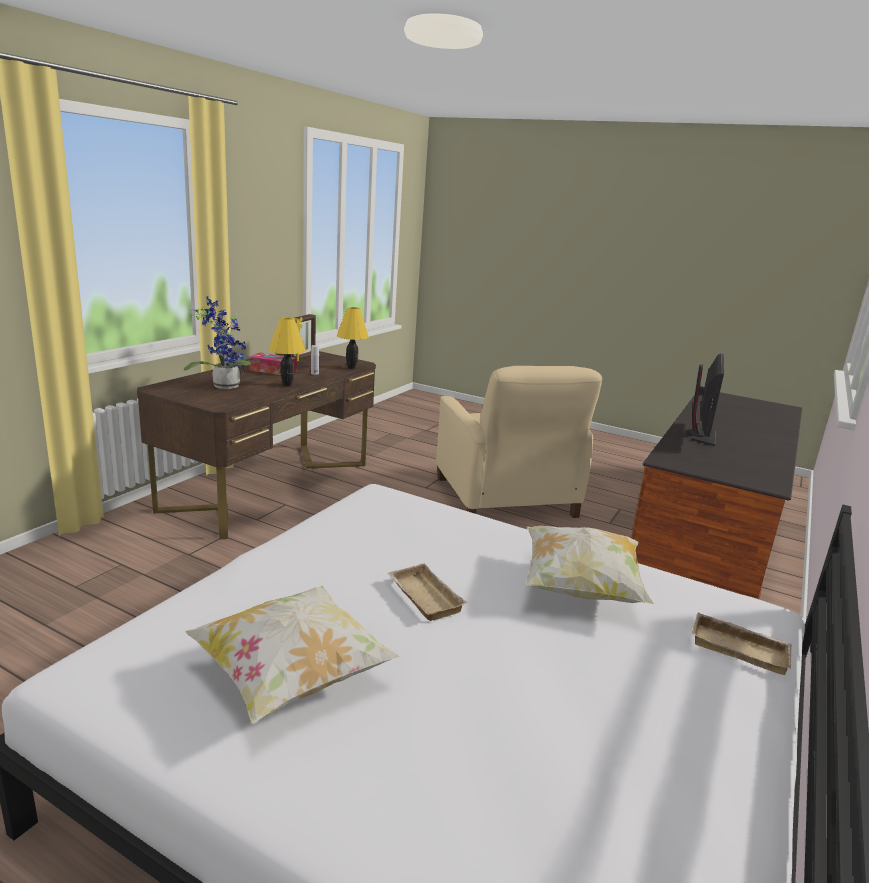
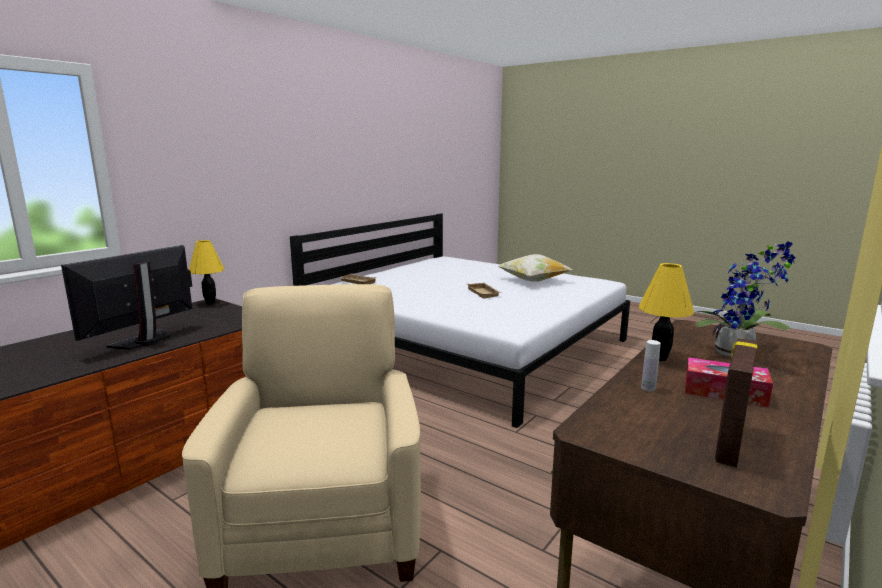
camera: 170 degrees left, 5 degrees down
yellow table lamp [337,307,369,369] -> yellow table lamp moved to [189,240,225,304]
pillow [525,526,654,604] -> none

